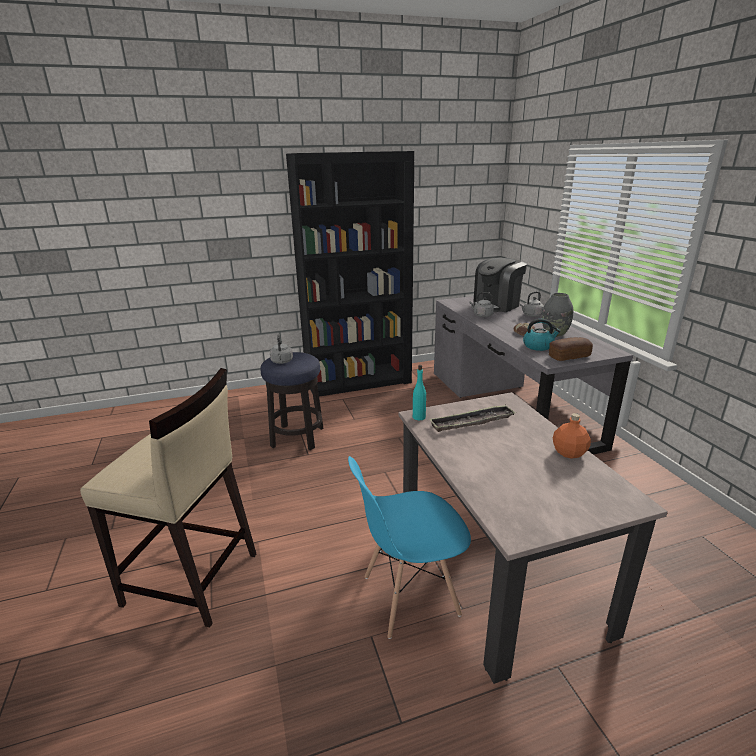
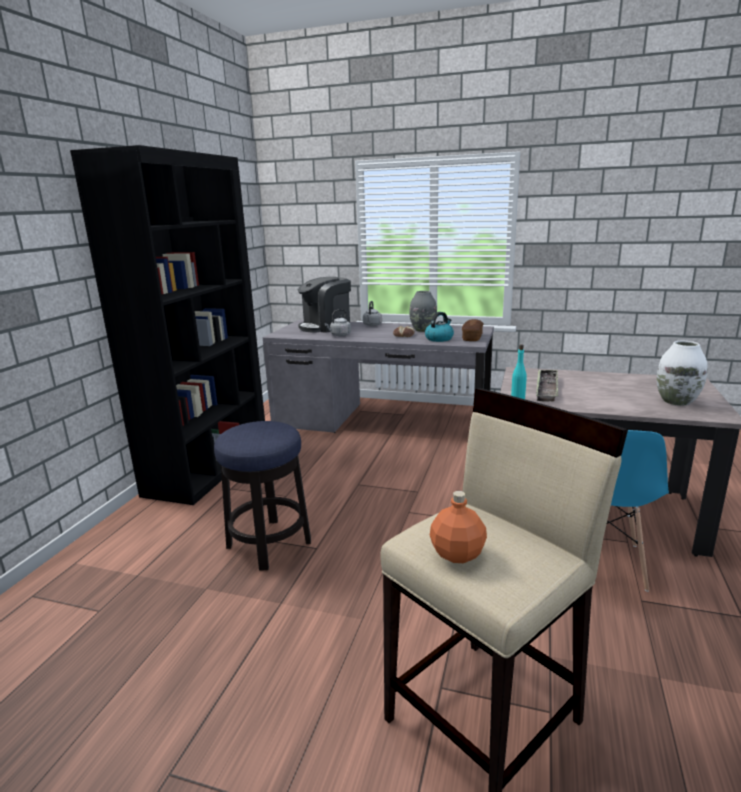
camera: 55 degrees left, 5 degrees down
grey kettle [270,334,293,364] -> none
coffee machine [473,258,527,312] -> coffee machine turned 60 degrees clockwise [298,277,351,333]
orange bottle [553,413,591,459] -> orange bottle moved to [430,491,487,563]
none -> white vase [657,341,708,406]

